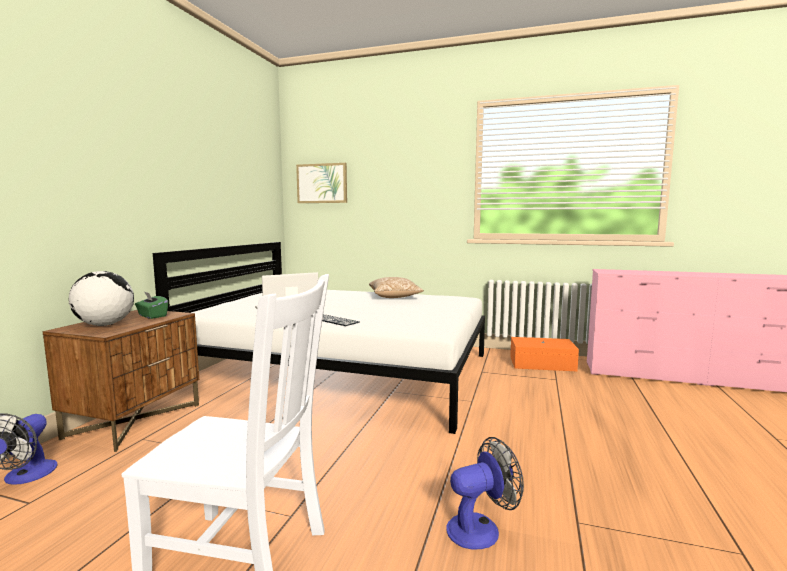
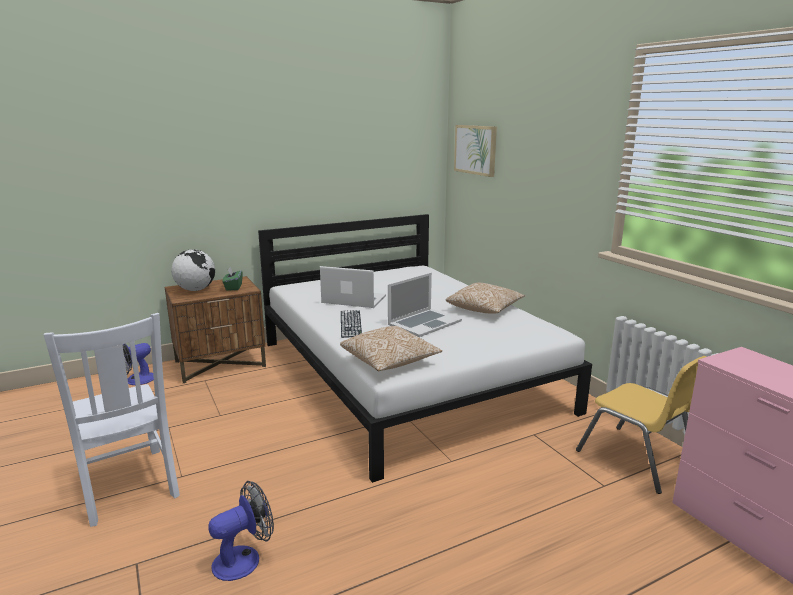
camera: 45 degrees right, 10 degrees up
fan [446,437,524,550] -> fan turned 60 degrees counterclockwise [208,481,274,581]
orange storage box [510,337,579,372] -> yellow chair [576,356,706,494]
none -> pillow [340,326,442,371]
none -> laptop [388,273,462,337]

